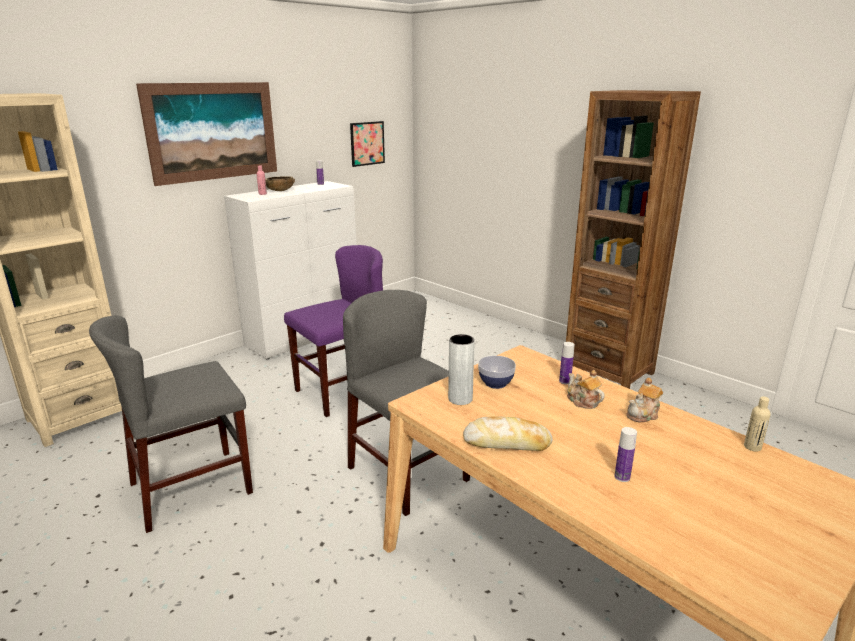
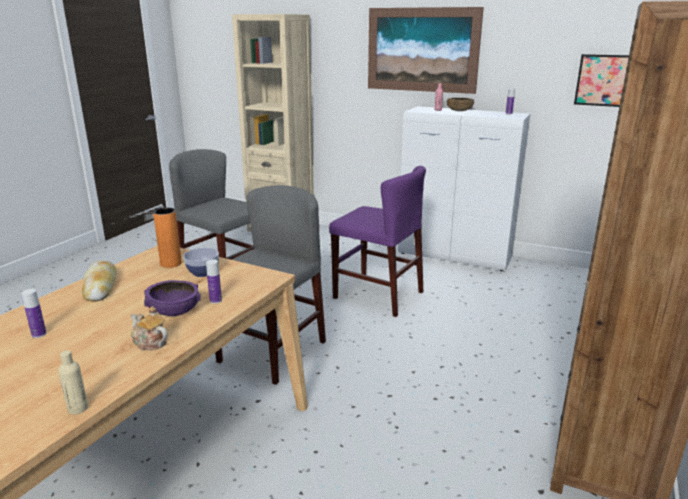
camera: 70 degrees right, 0 degrees up
grey vase [448,334,475,405] -> orange vase [153,208,182,268]
teapot [567,370,605,409] -> purple bowl [144,280,201,316]

